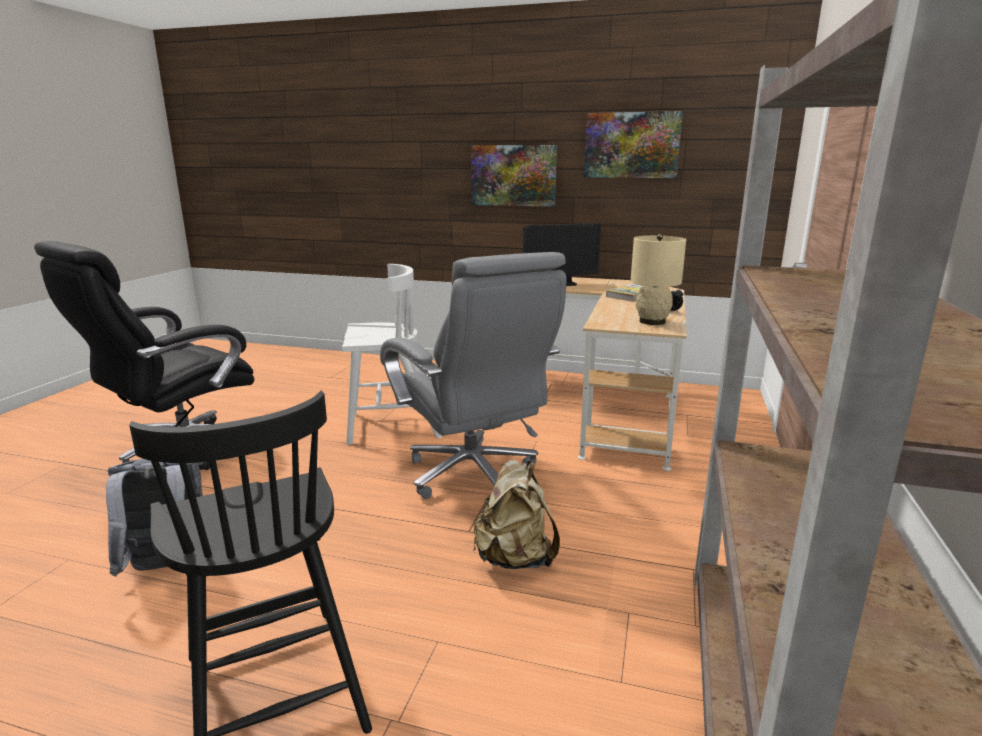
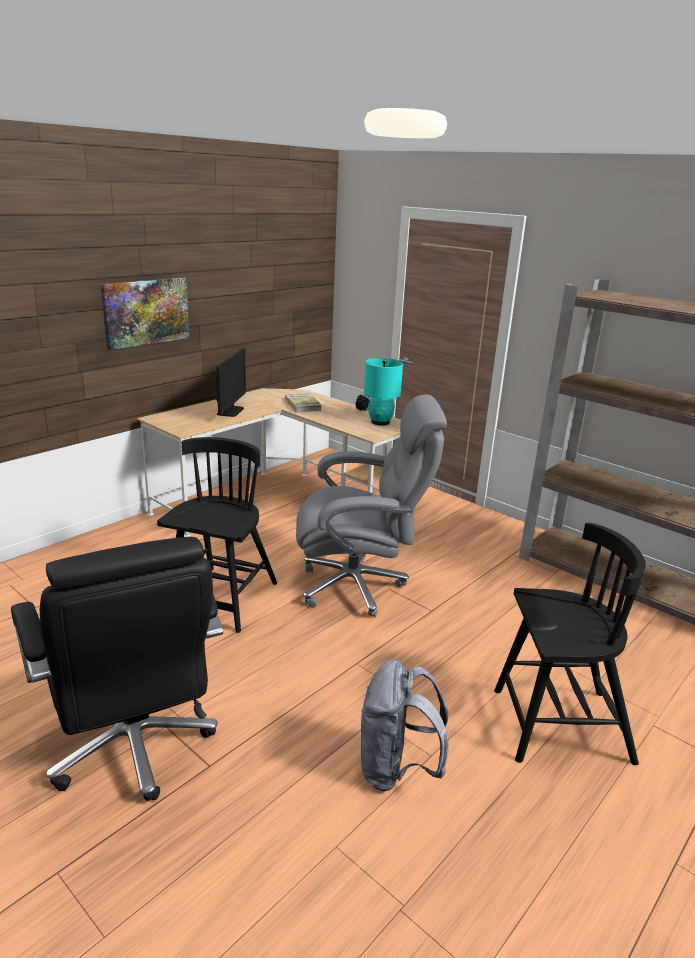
camera: 65 degrees left, 5 degrees up
white chair [342,264,442,445] -> black chair [157,437,277,633]
beige backpack [473,460,560,569] -> none
picture [584,111,683,178] -> none
beige table lamp [631,234,686,325] -> turquoise table lamp [364,358,403,426]

